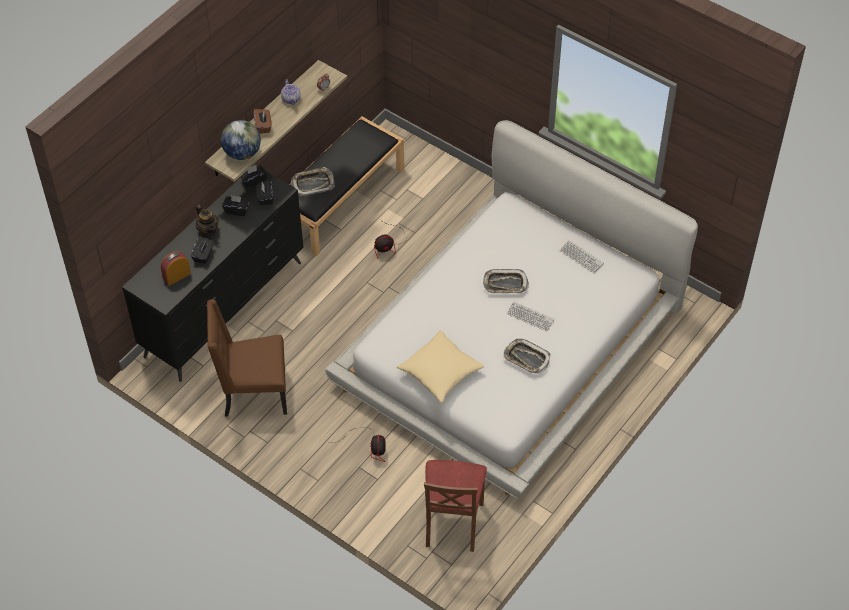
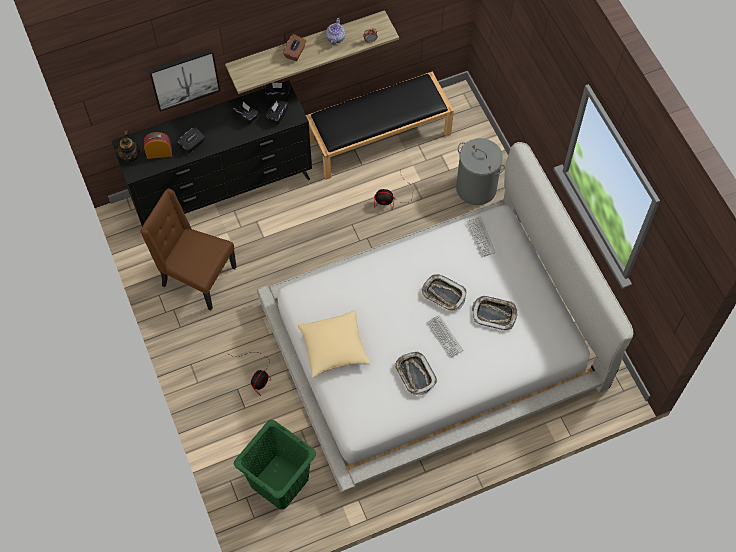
camera: 30 degrees right, 10 degrees up
teapot [196,204,218,236] -> teapot moved to [116,130,140,163]
globe [221,120,261,160] -> none
tray [291,167,335,196] -> tray moved to [472,296,517,330]
brown chair [424,460,487,552] -> green laundry basket [234,420,316,510]
keyboard [559,240,604,273] -> keyboard moved to [466,216,496,258]
none -> picture [148,49,220,112]
none -> grey laundry basket [456,138,505,205]

